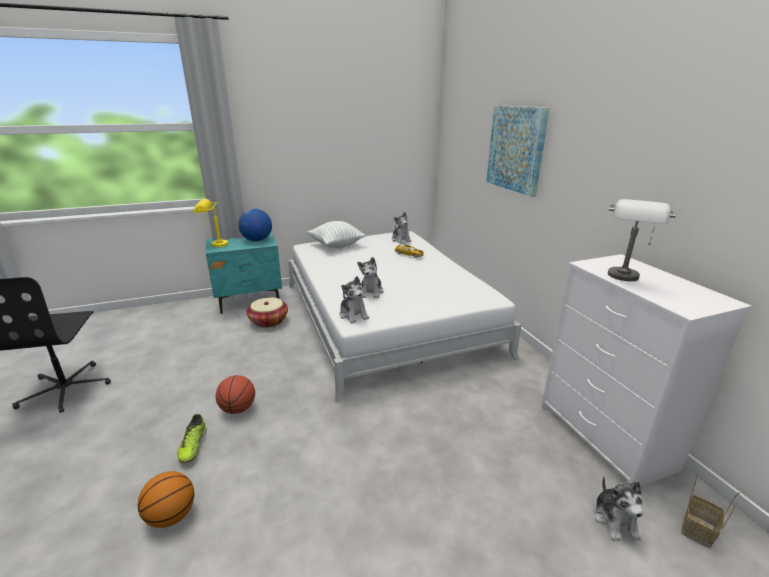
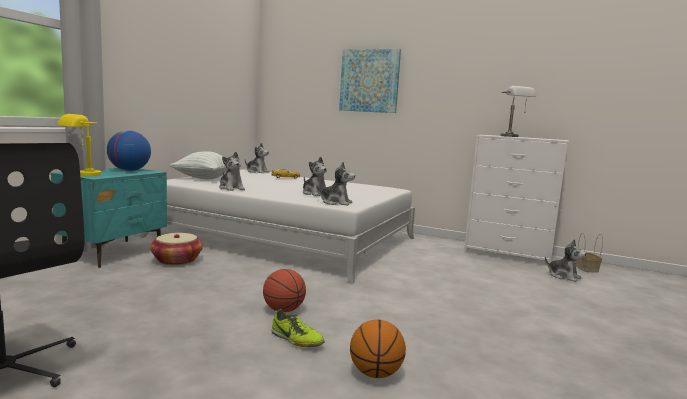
camera: 45 degrees left, 15 degrees down
none -> plush toy [219,152,245,191]

